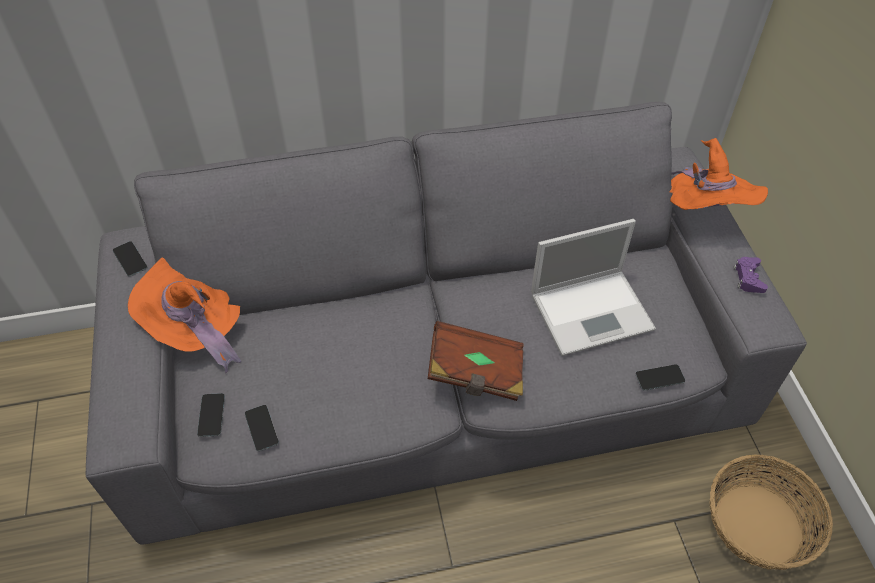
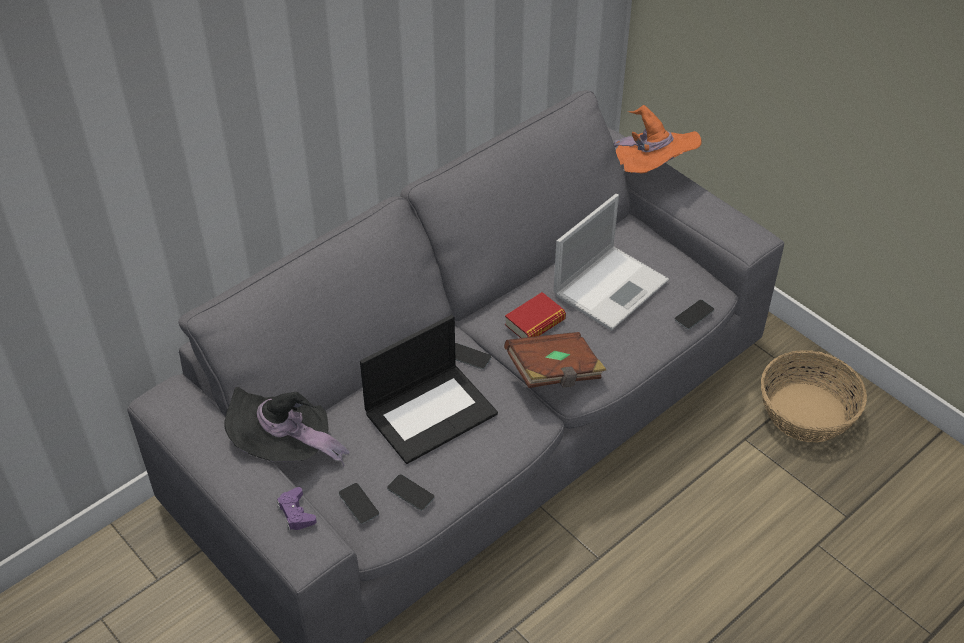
camera: 30 degrees left, 5 degrees down
phone [113,241,147,276] -> phone moved to [455,343,491,369]
orange hat [128,257,241,373] -> black hat [224,387,350,467]
purple game controller [733,257,768,293] -> purple game controller moved to [277,487,317,530]
none -> laptop [360,315,498,464]
none -> book [505,292,566,338]

